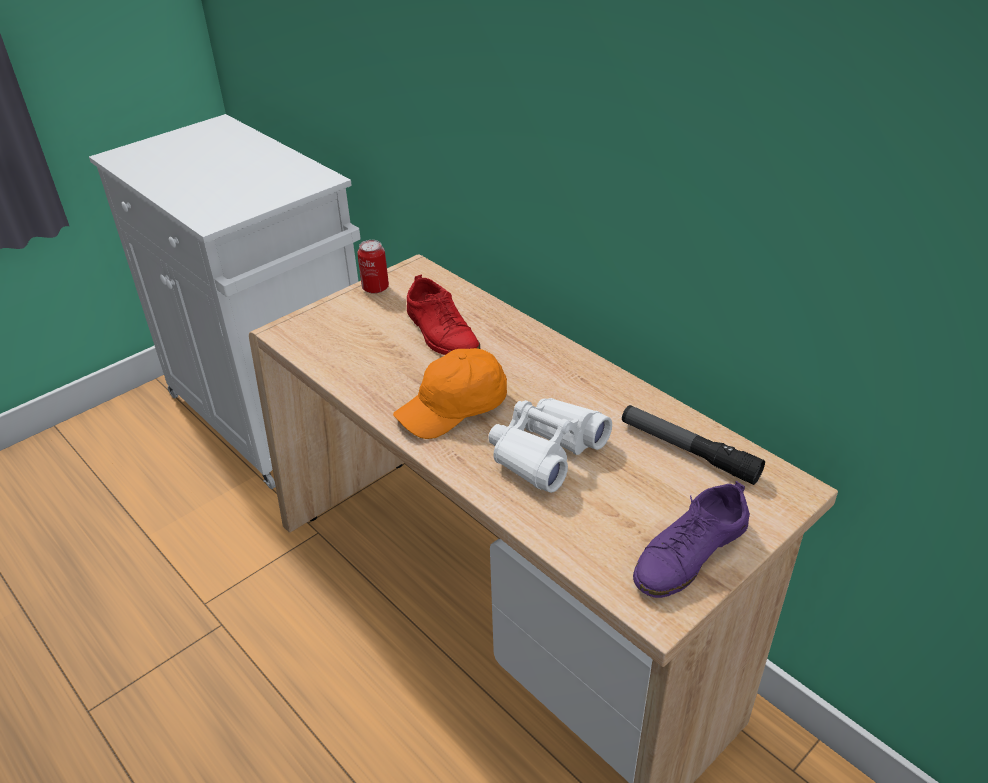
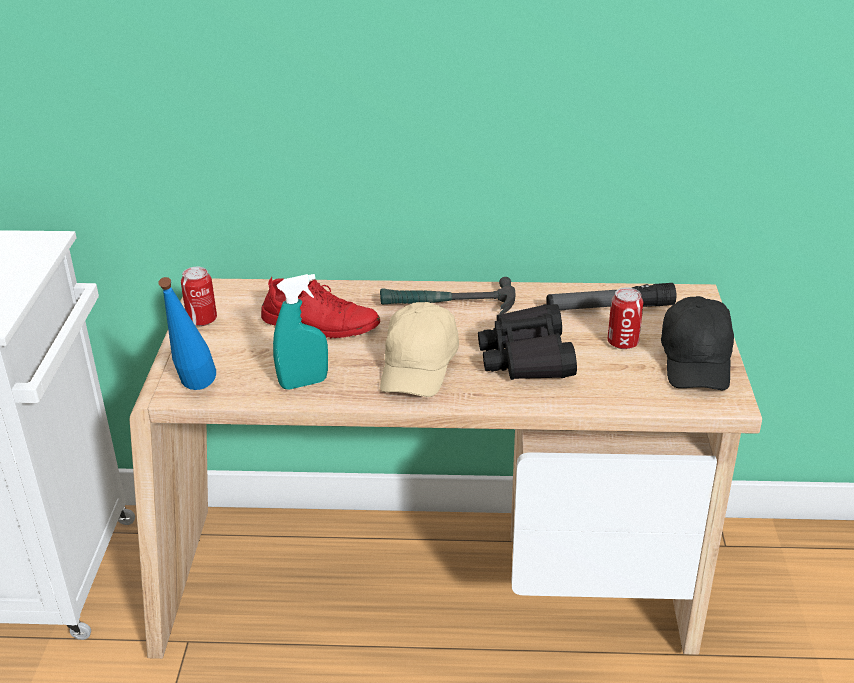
camera: 45 degrees left, 5 degrees down
orange cap [393,348,507,439] -> beige cap [380,302,459,397]
white binoculars [488,398,612,493] -> black binoculars [478,304,577,380]
purple shoe [633,481,750,598] -> black cap [661,296,734,390]
none -> blue bottle [158,277,216,390]
none -> turquoise spray bottle [273,274,328,390]
none -> hammer [380,277,515,315]
none -> can [607,287,643,349]

